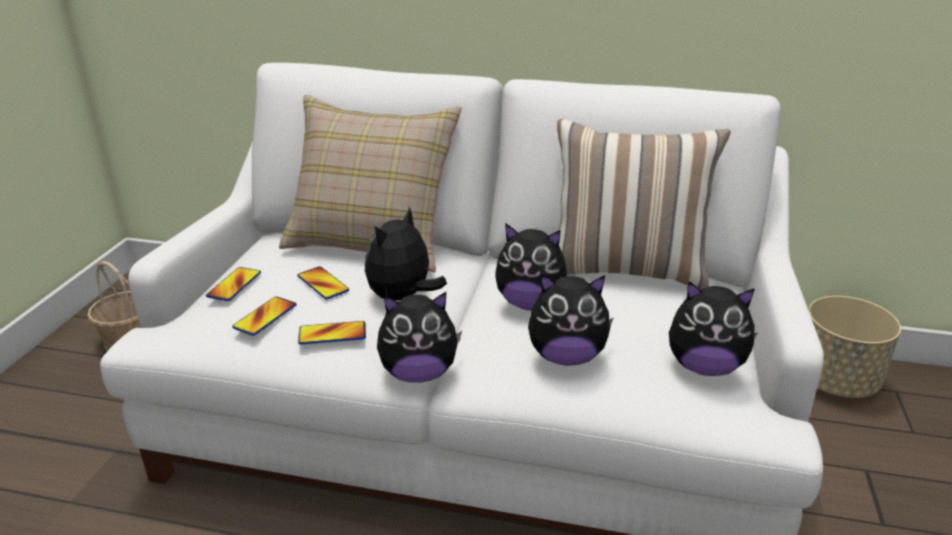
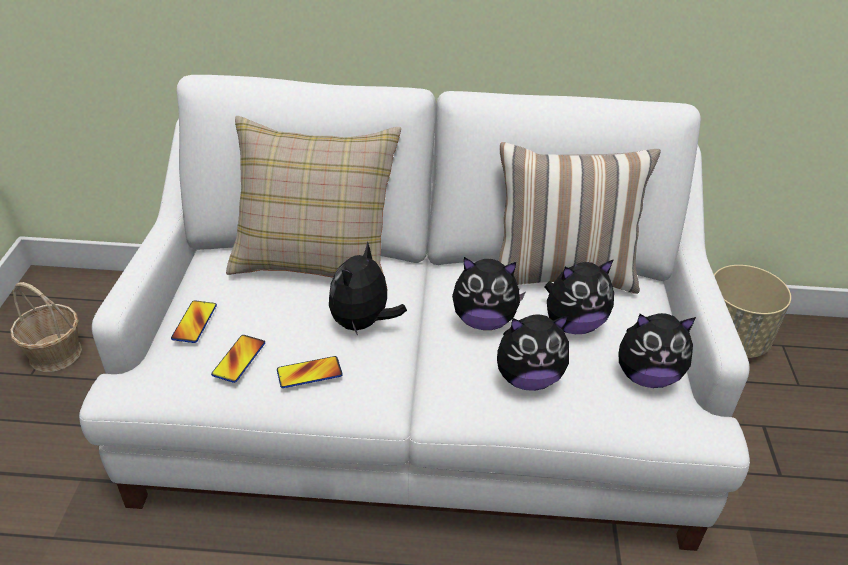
camera: 10 degrees left, 10 degrees up
phone [297,266,349,300] -> none
plush toy [377,292,462,383] -> plush toy moved to [545,259,614,334]

